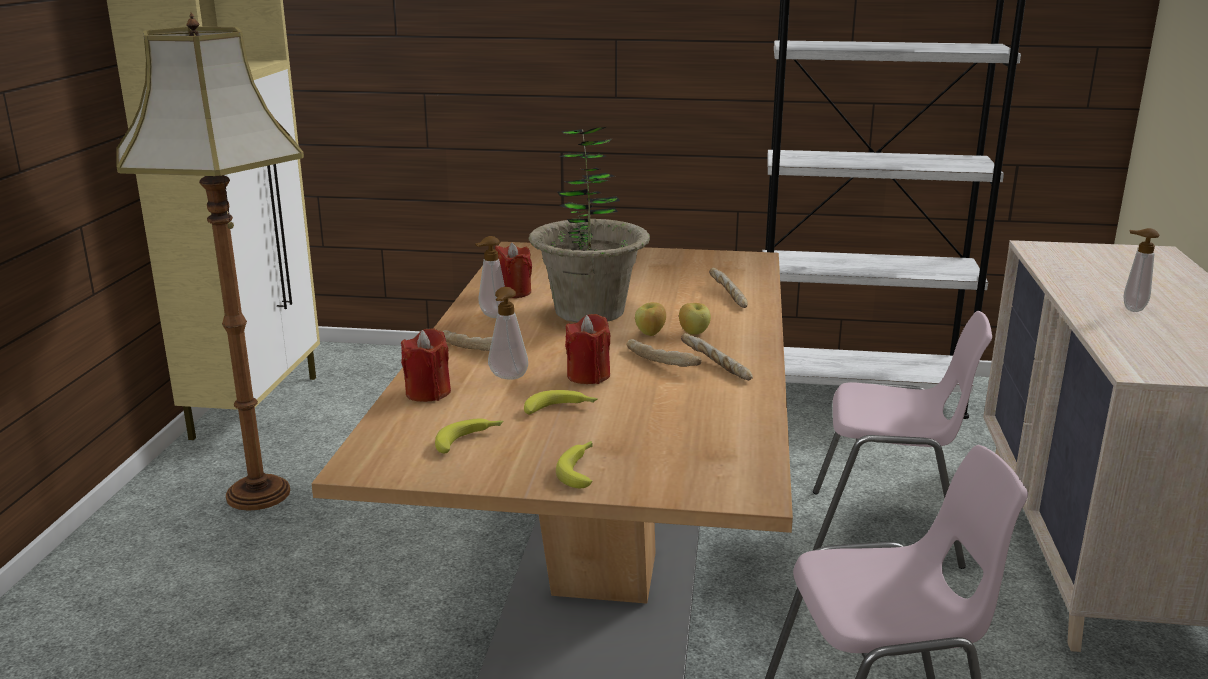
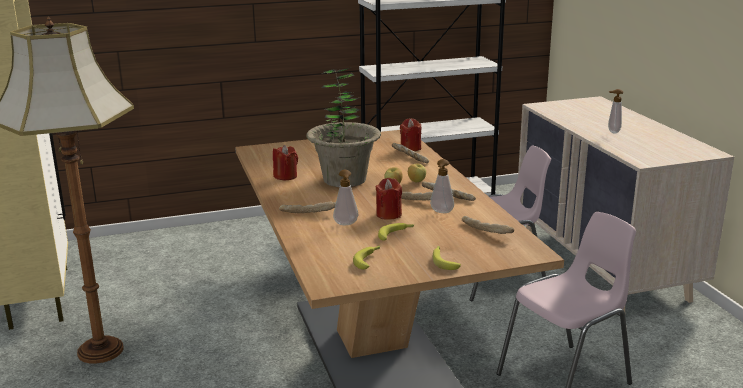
camera: 25 degrees left, 0 degrees up
red candle [401,328,451,402] -> red candle moved to [400,118,421,151]
soap dispenser [475,236,505,318] -> soap dispenser moved to [430,159,454,213]
none -> bread [462,216,514,234]

